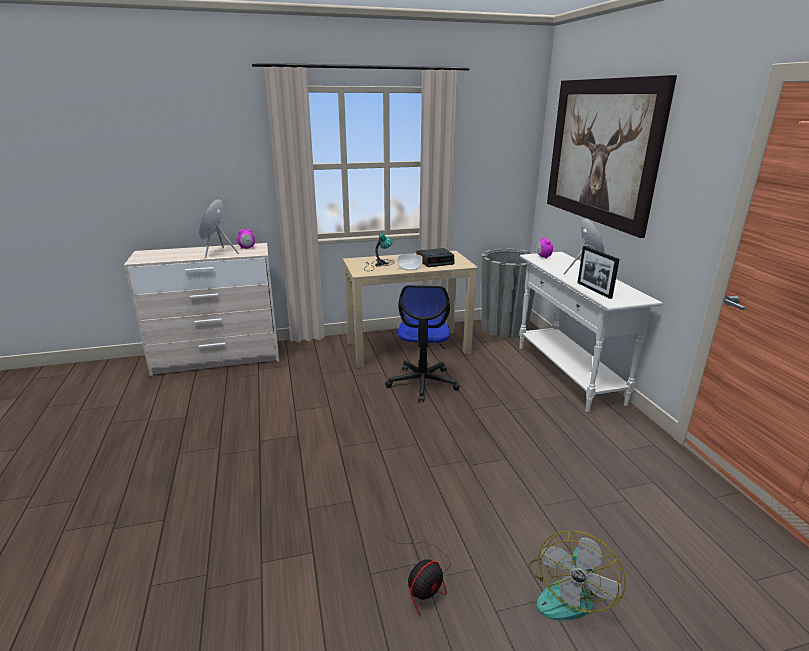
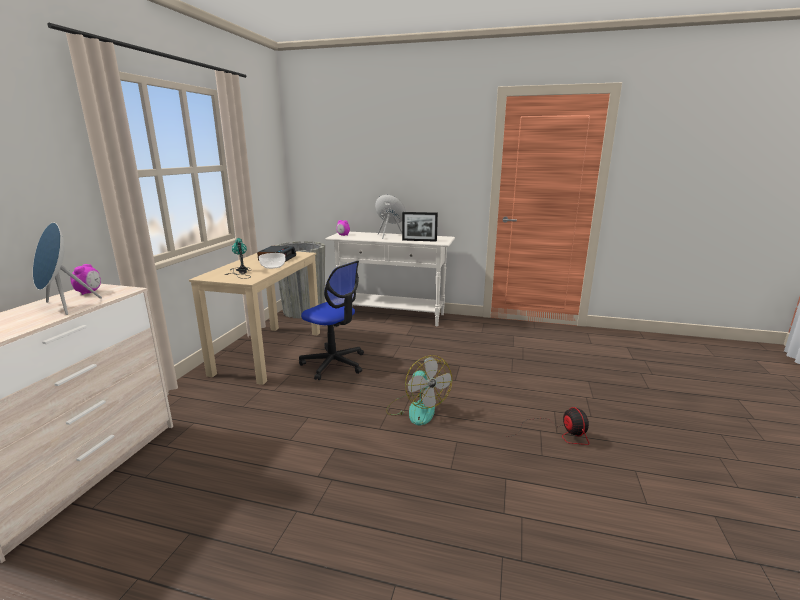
camera: 60 degrees left, 5 degrees down
fan [529,531,626,620] -> fan moved to [386,355,452,425]
picture [547,75,677,238] -> none

